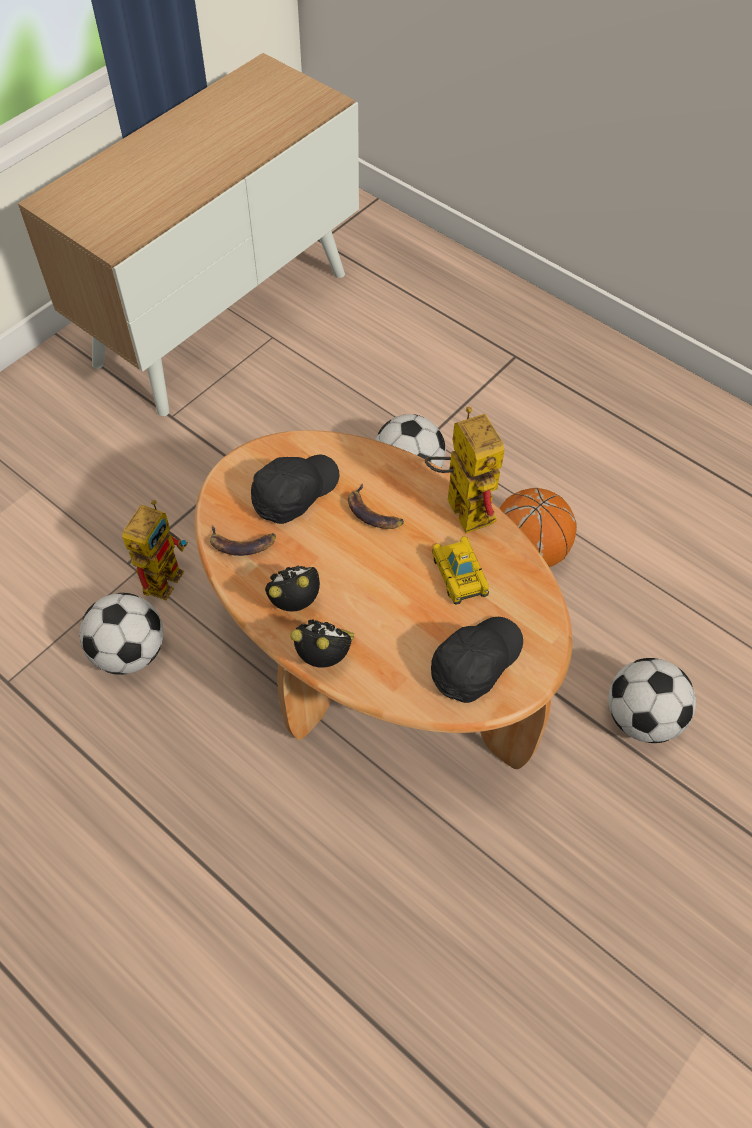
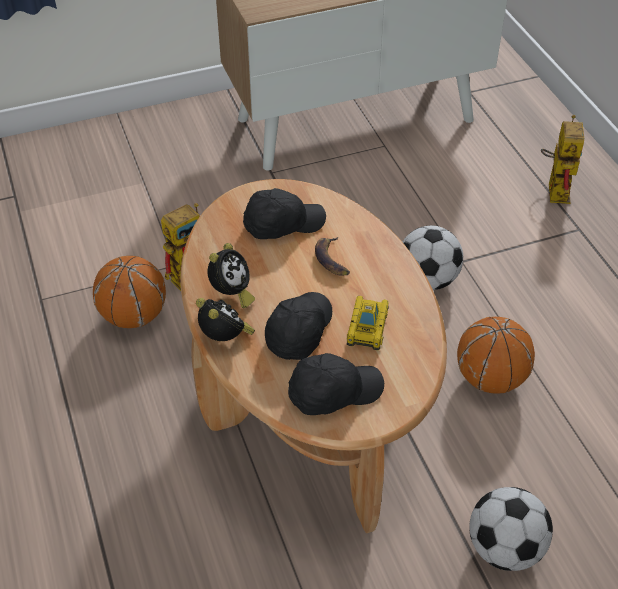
camera: 30 degrees right, 10 degrees down
football [79,593,163,675] -> basketball [93,256,166,328]
banana [210,525,276,556] -> none
alarm clock [265,566,320,612] -> alarm clock turned 105 degrees clockwise [207,243,255,308]
toy robot [425,407,504,533] -> toy robot moved to [541,115,584,204]
none -> black cap [265,292,332,360]

